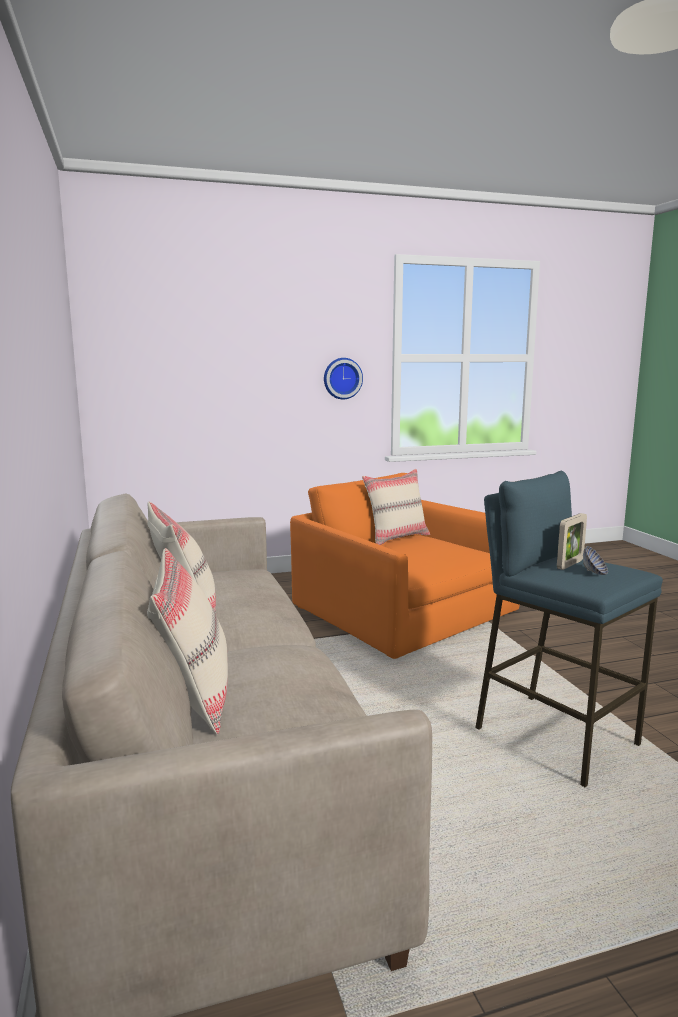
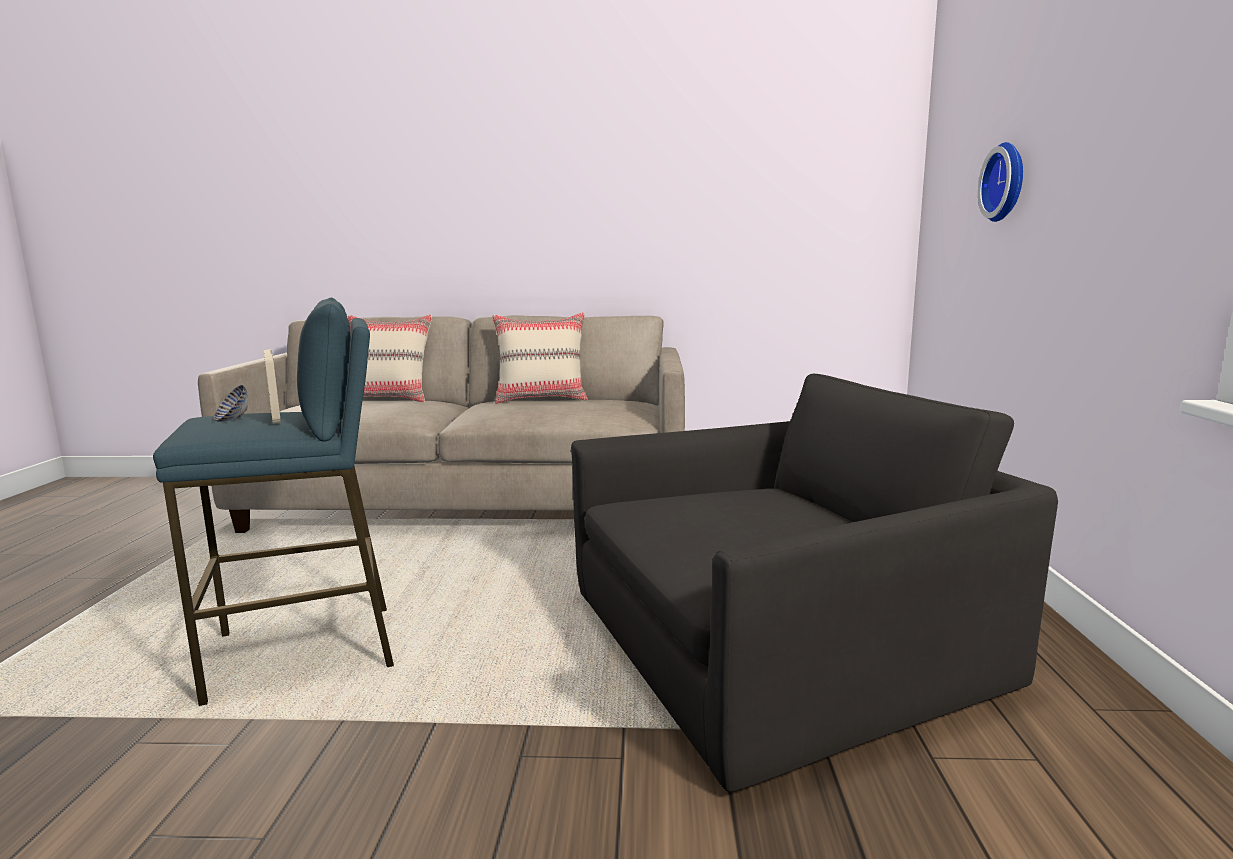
camera: 110 degrees right, 0 degrees up
orange armchair [290,473,520,659] -> black armchair [571,374,1058,792]
wall clock [324,358,363,400] -> wall clock moved to [978,142,1023,222]
beige pillow [362,469,430,545] -> none

